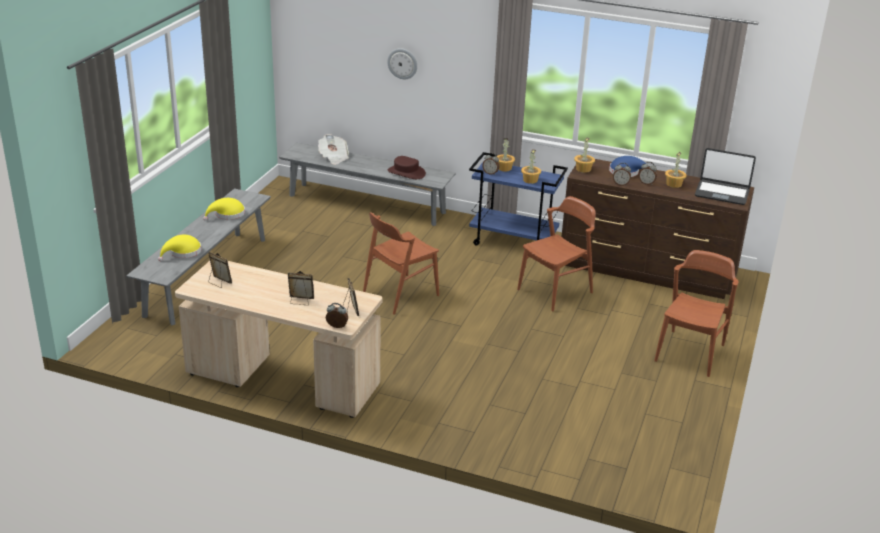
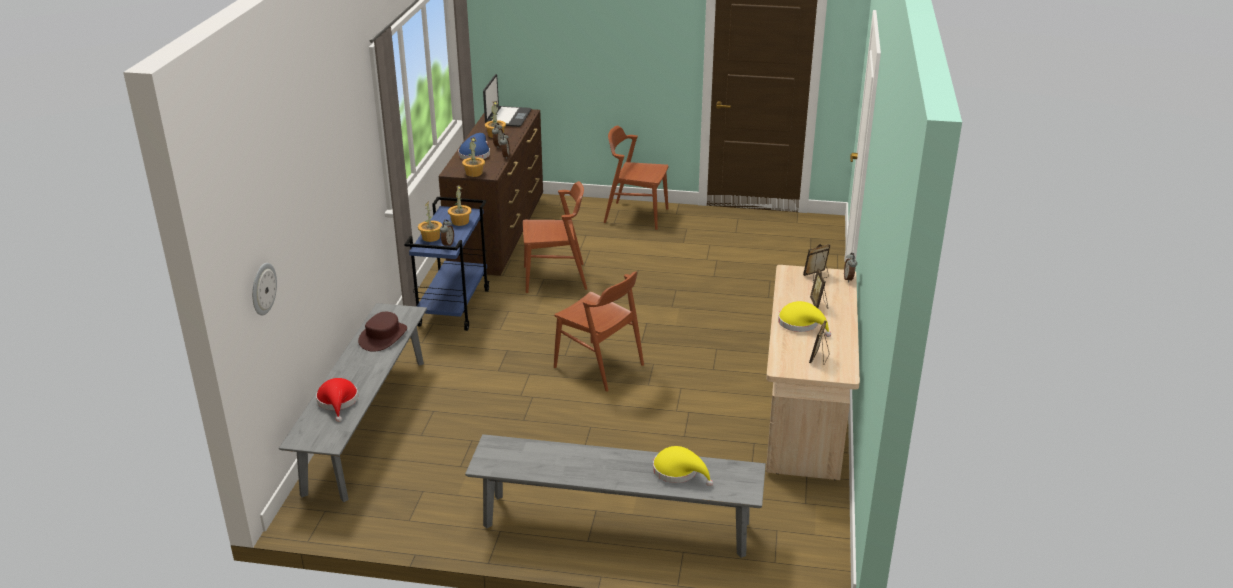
camera: 100 degrees left, 0 degrees up
yellow hat [203,198,245,221] -> yellow hat moved to [778,301,831,337]
newspaper [318,134,349,165] -> red hat [316,378,358,422]
wall clock [387,48,417,79] -> wall clock moved to [252,263,277,315]
brown chair [517,196,596,311] -> brown chair turned 135 degrees clockwise [523,181,587,293]

